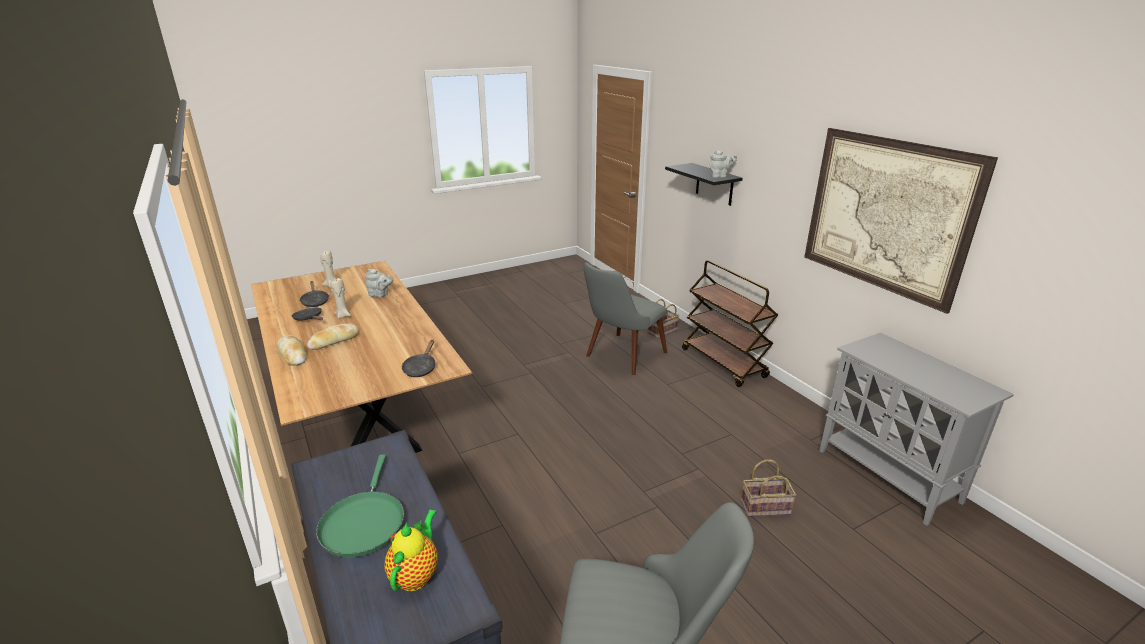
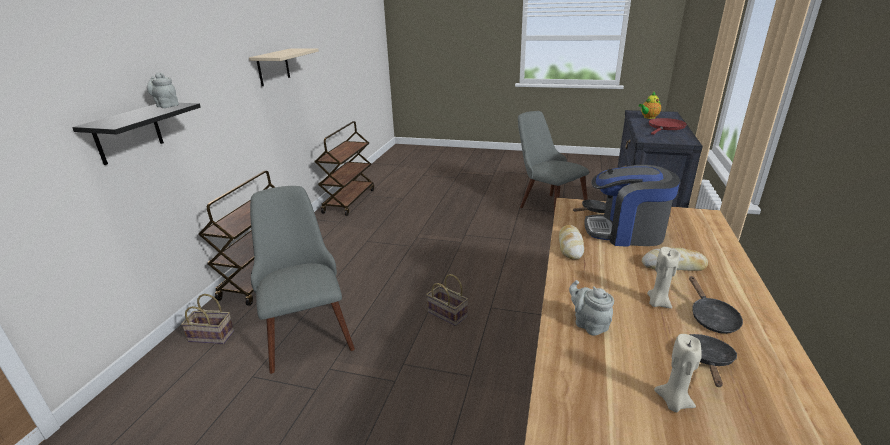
camera: 135 degrees left, 0 degrees up
bread [277,335,306,366] -> bread moved to [559,225,584,260]
green frying pan [316,454,404,557] -> red frying pan [649,118,687,135]
grey chair [584,262,667,375] -> grey chair turned 105 degrees counterclockwise [250,186,355,374]
basket [741,459,796,517] -> basket moved to [426,274,468,326]
picture [804,128,998,314] -> beige shelf [249,48,319,86]
grey cabinet [819,333,1014,526] -> brown cart [314,121,374,216]
none -> coffee machine [584,164,680,247]

